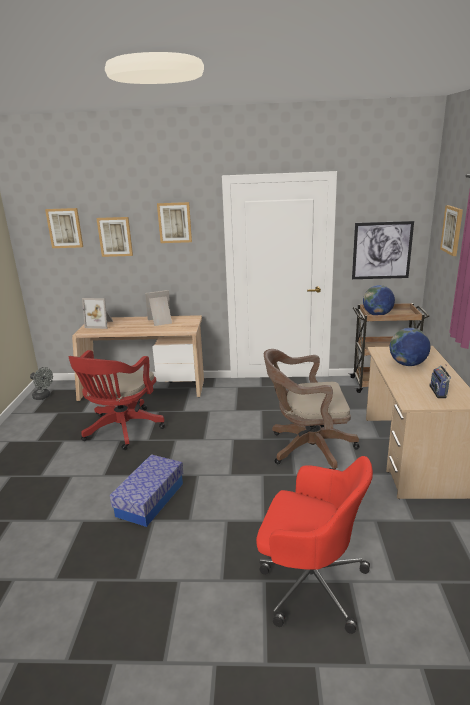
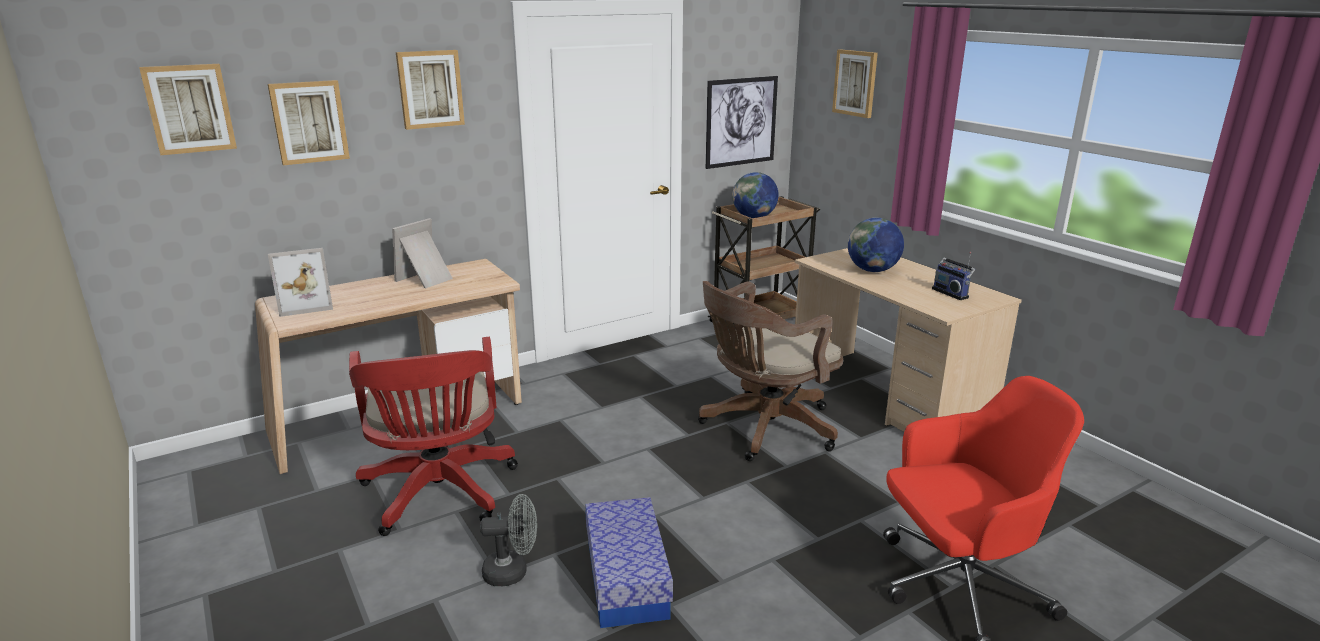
camera: 35 degrees left, 0 degrees up
grey fan [30,367,53,400] -> grey fan moved to [480,494,537,586]

